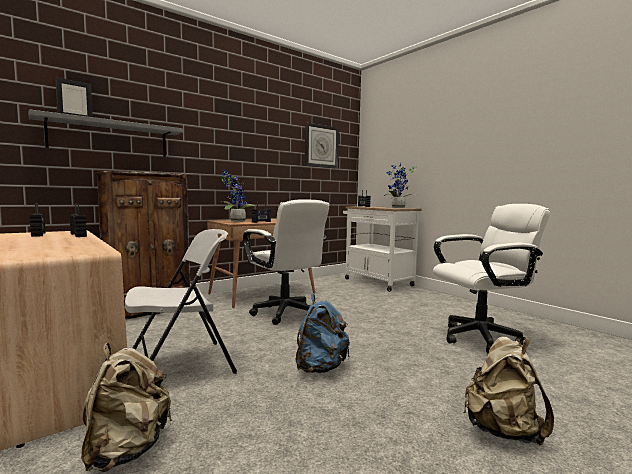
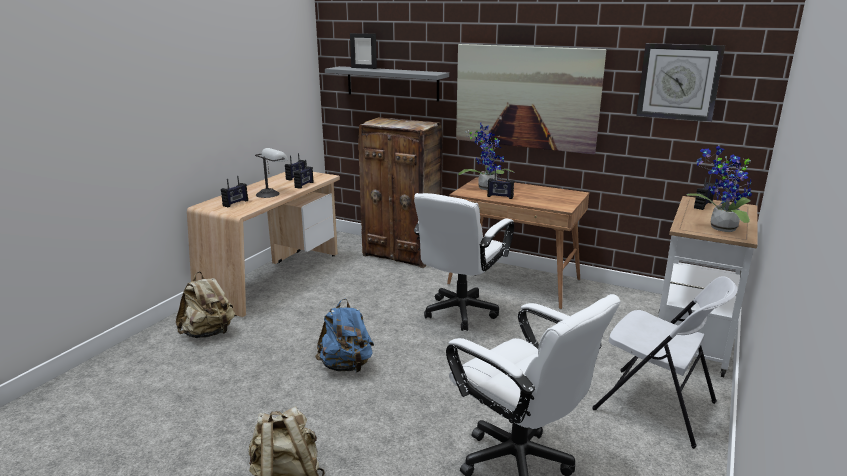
camera: 65 degrees right, 15 degrees up
white chair [125,229,237,374] -> white chair moved to [592,276,737,449]
none -> radio [221,176,248,207]
none -> table lamp [255,148,288,198]
none -> picture [456,44,606,155]

